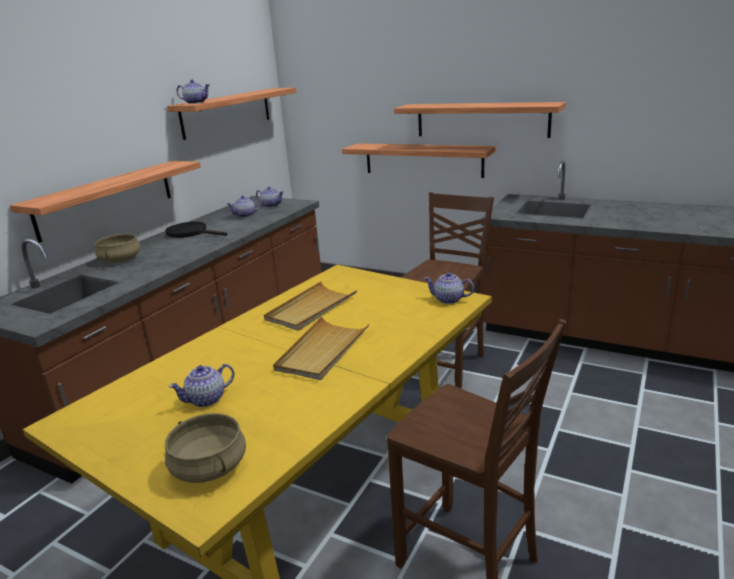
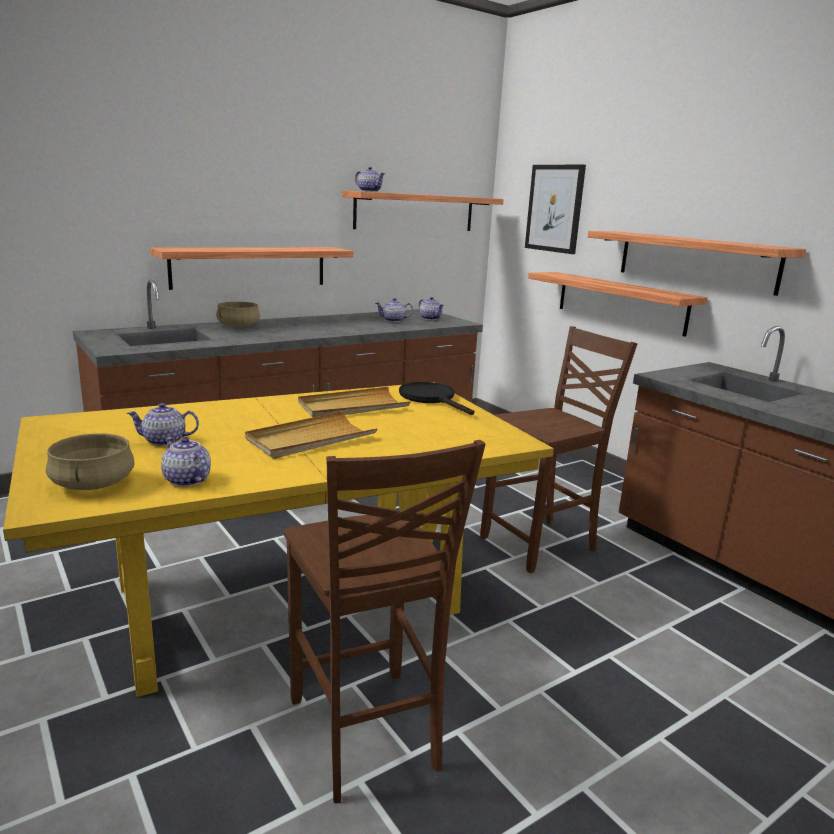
camera: 25 degrees right, 5 degrees down
black frying pan [165,222,227,238] -> black frying pan moved to [399,382,474,415]
teapot [424,272,474,304] -> teapot moved to [161,437,211,487]
none -> picture [525,165,586,254]

